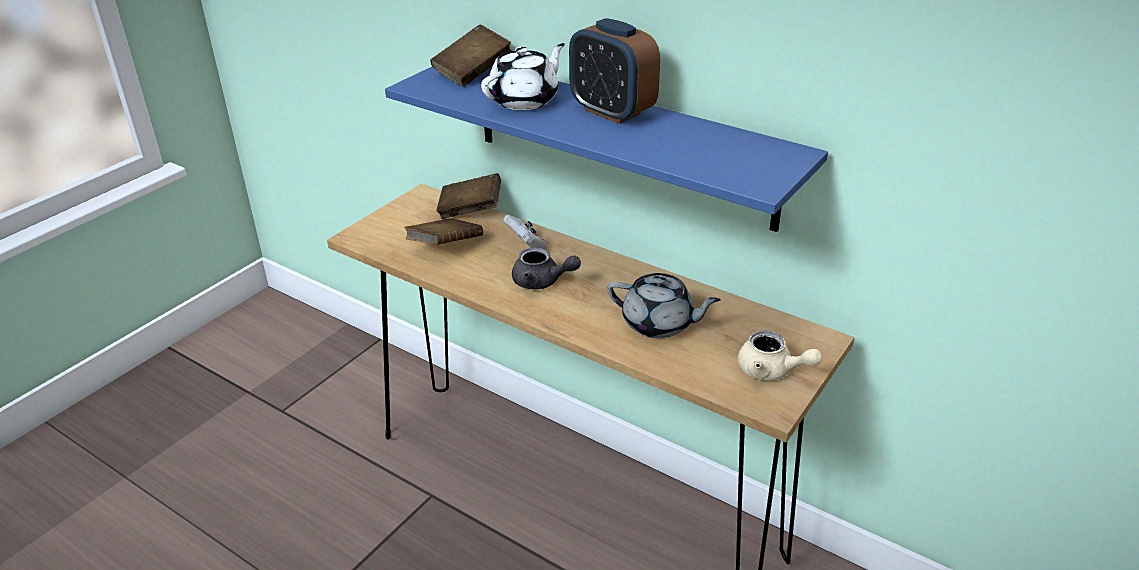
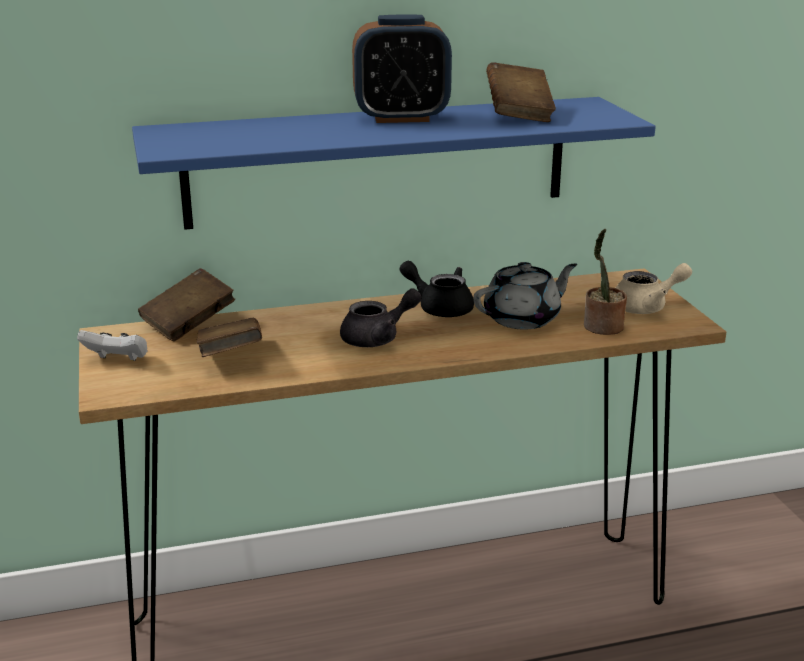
camera: 50 degrees left, 10 degrees down
brown book [430,24,512,87] -> brown book moved to [486,63,556,122]
white teapot [481,43,565,110] -> none
white game controller [503,215,546,249] -> white game controller moved to [77,330,148,361]
none -> black teapot [400,261,474,317]
none -> potted plant [584,229,627,335]

